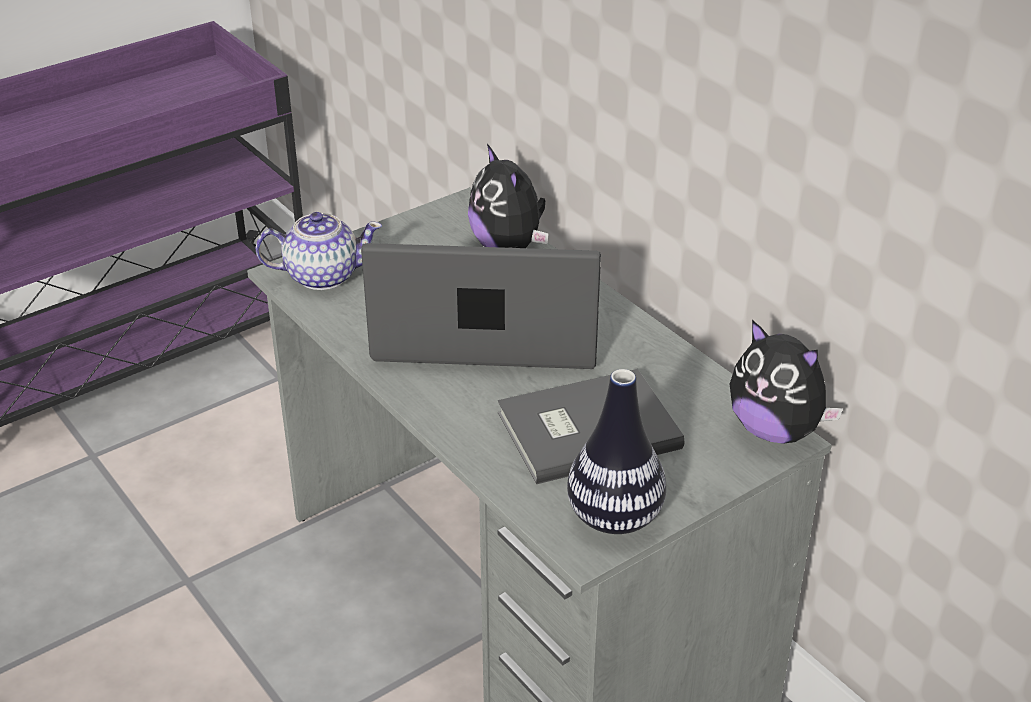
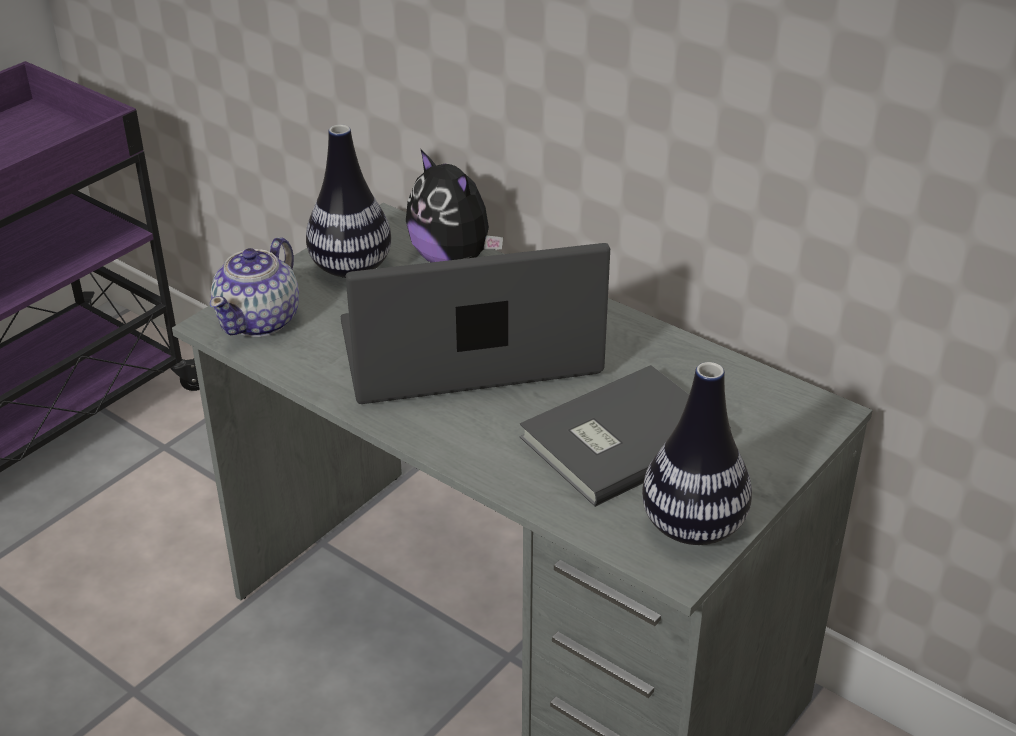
camera: 15 degrees left, 0 degrees up
teapot [255,212,382,290] -> teapot turned 135 degrees clockwise [210,237,299,337]
plush toy [730,320,843,444] -> none
none -> vase [306,124,391,278]

